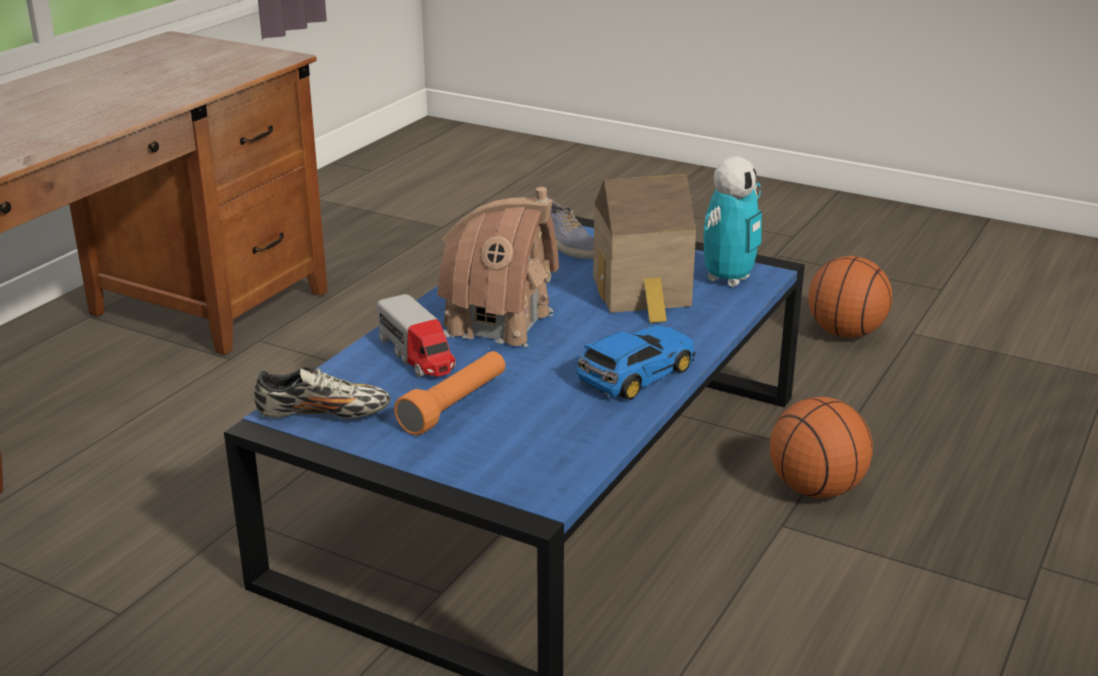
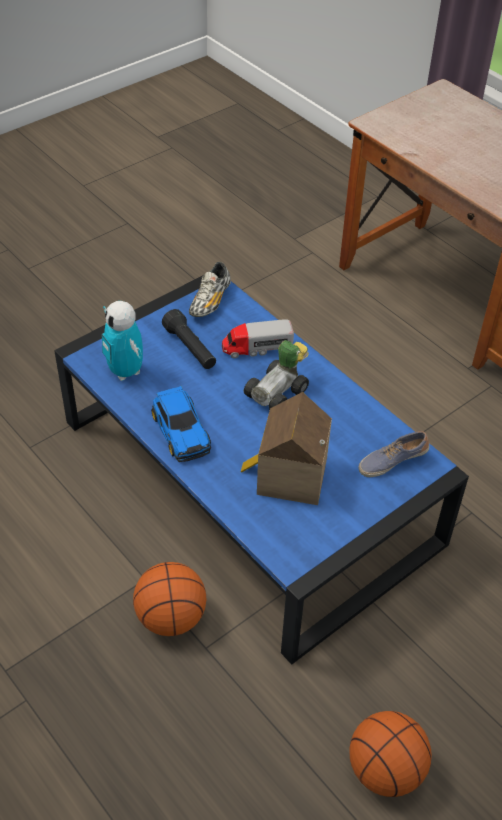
camera: 110 degrees right, 20 degrees up
orange flashlight [394,351,505,436] -> black flashlight [162,309,216,369]
toy house [437,187,559,349] -> toy car [244,340,309,410]
toy robot [704,157,762,287] -> toy robot moved to [102,301,143,381]

